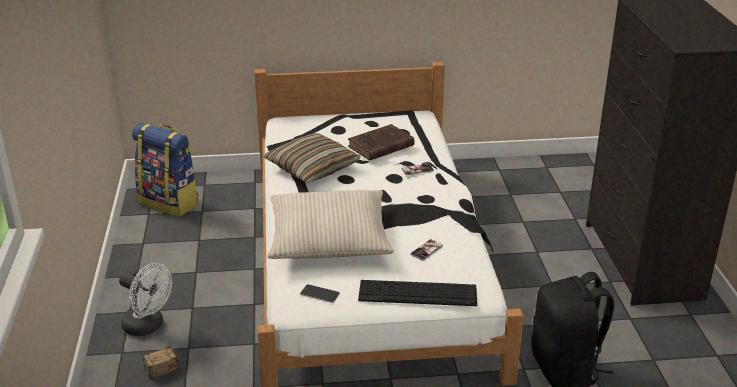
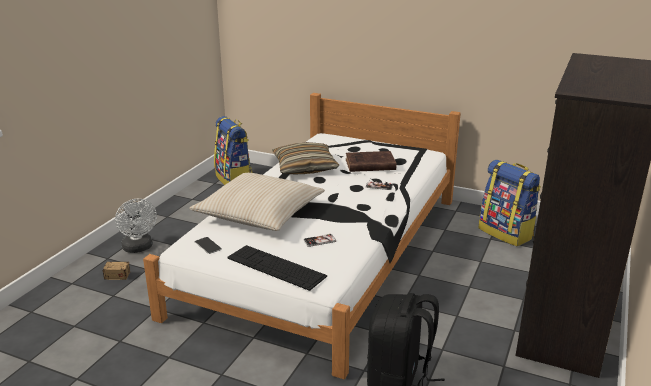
camera: 30 degrees right, 5 degrees down
none -> backpack [479,160,541,246]

